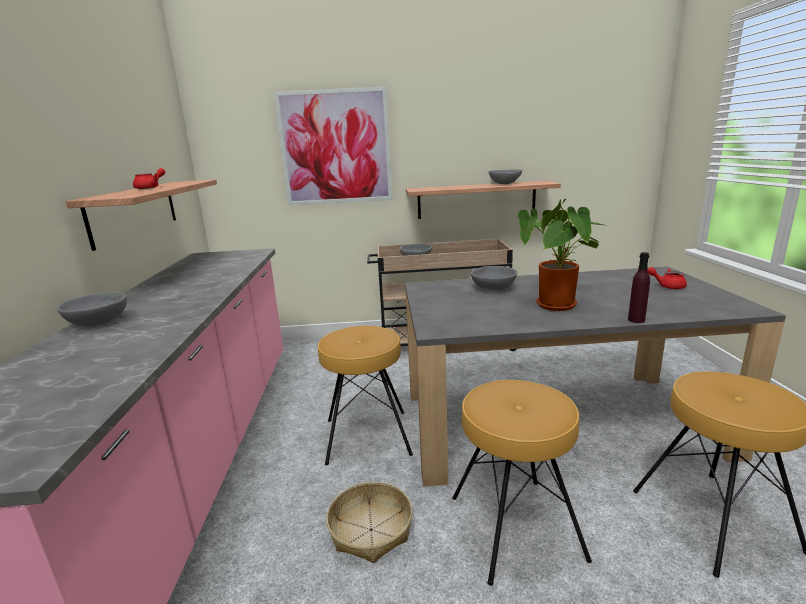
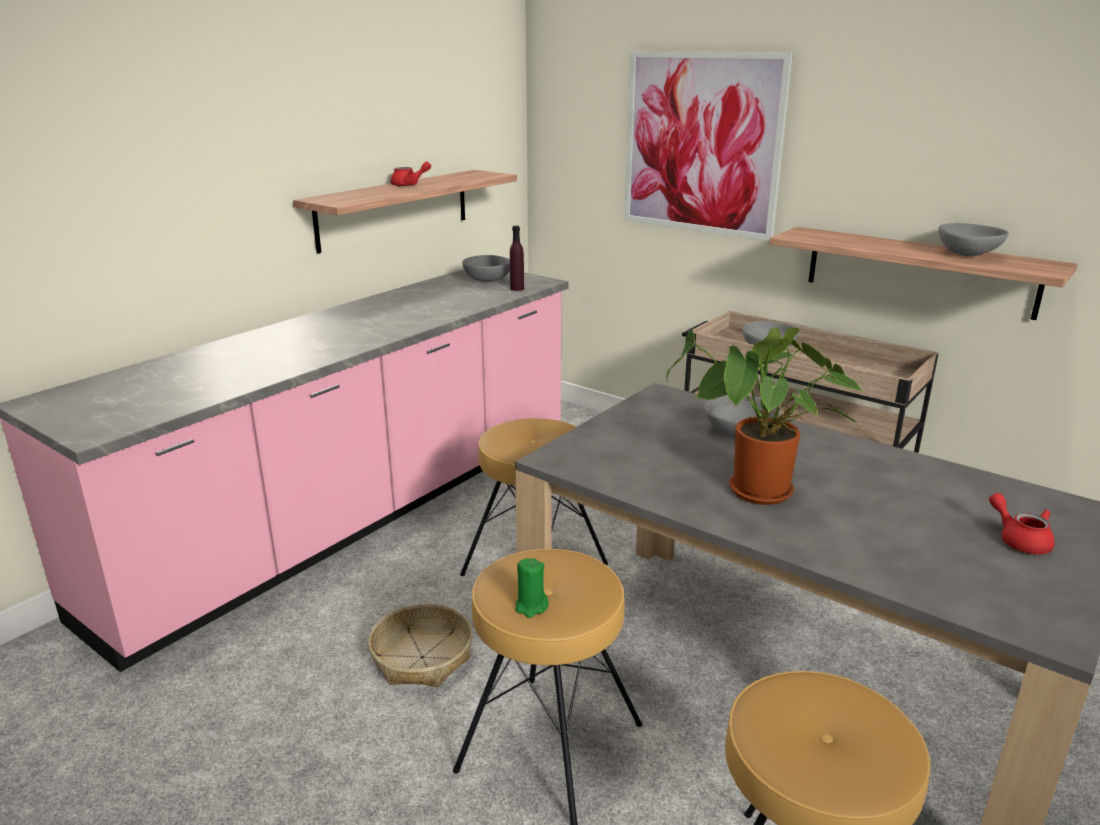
camera: 40 degrees right, 5 degrees up
grey bowl [56,292,127,326] -> grey bowl moved to [462,255,510,282]
purple bottle [628,252,650,323] -> purple bottle moved to [510,226,524,291]
none -> green candle [516,558,549,618]

